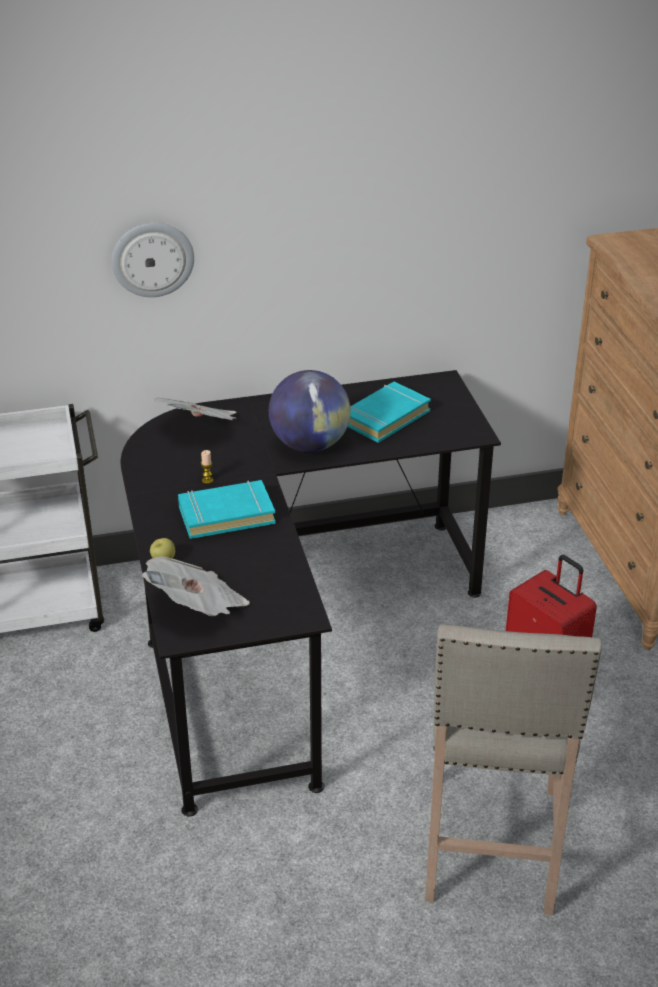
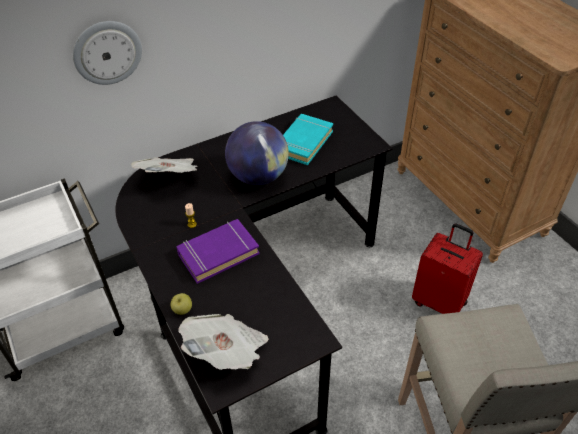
camera: 15 degrees left, 10 degrees up
turquoise book [178,480,276,539] -> purple book [176,219,260,284]

